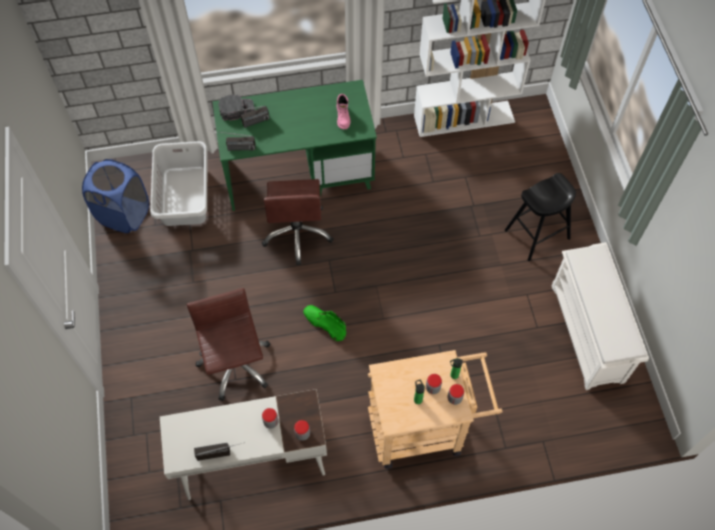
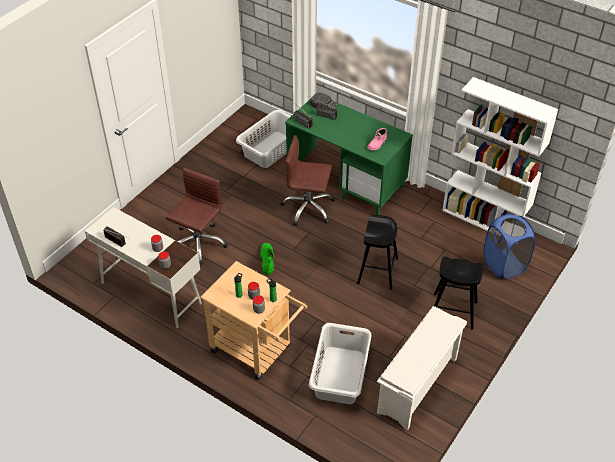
camera: 45 degrees right, 15 degrees down
blue laundry basket [82,159,149,233] -> blue laundry basket moved to [484,213,535,279]
brown office chair [262,179,334,265] -> brown office chair turned 60 degrees clockwise [281,135,335,226]
none -> grey laundry basket [309,323,371,404]
none -> black stool [357,214,398,290]

